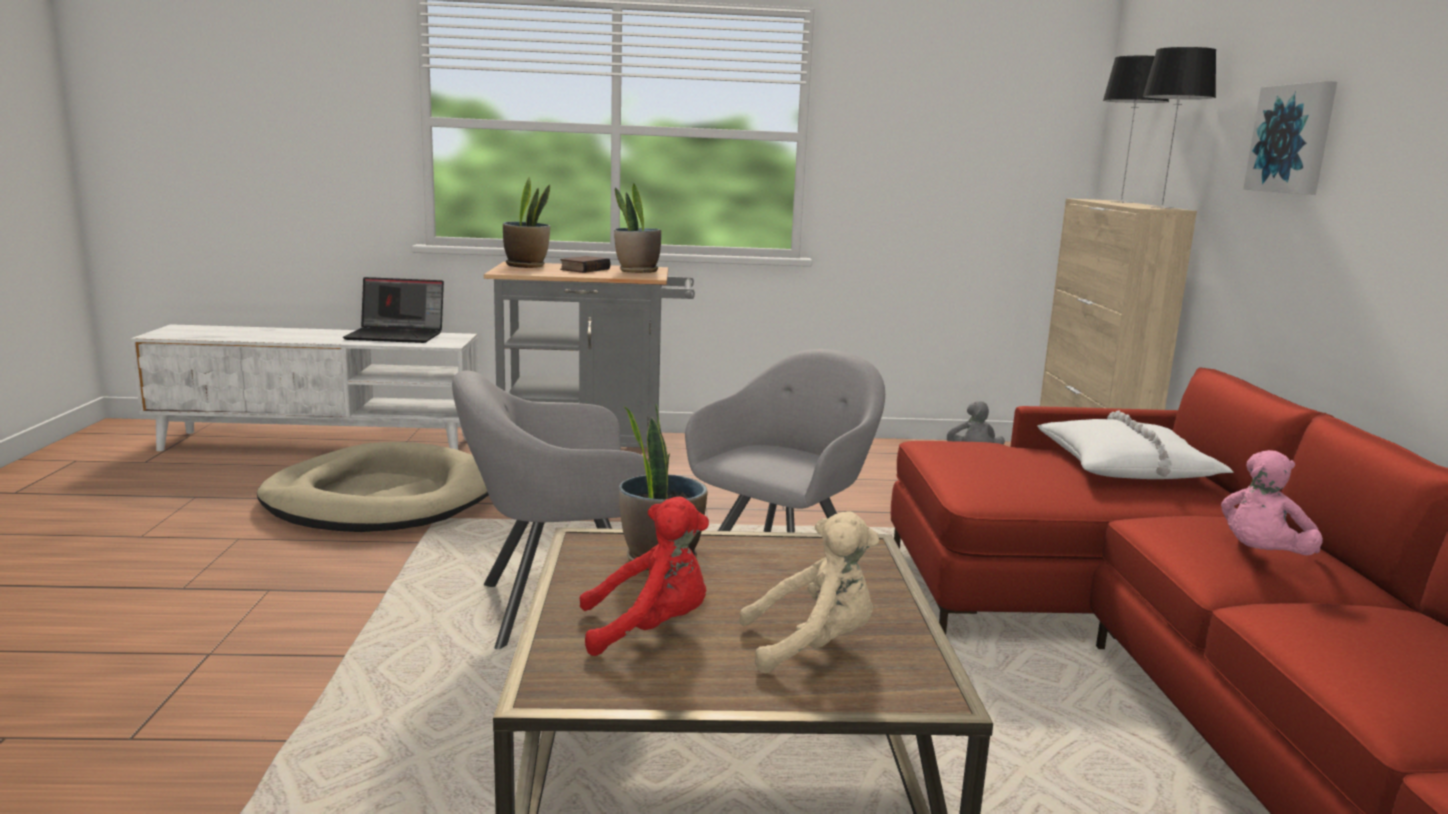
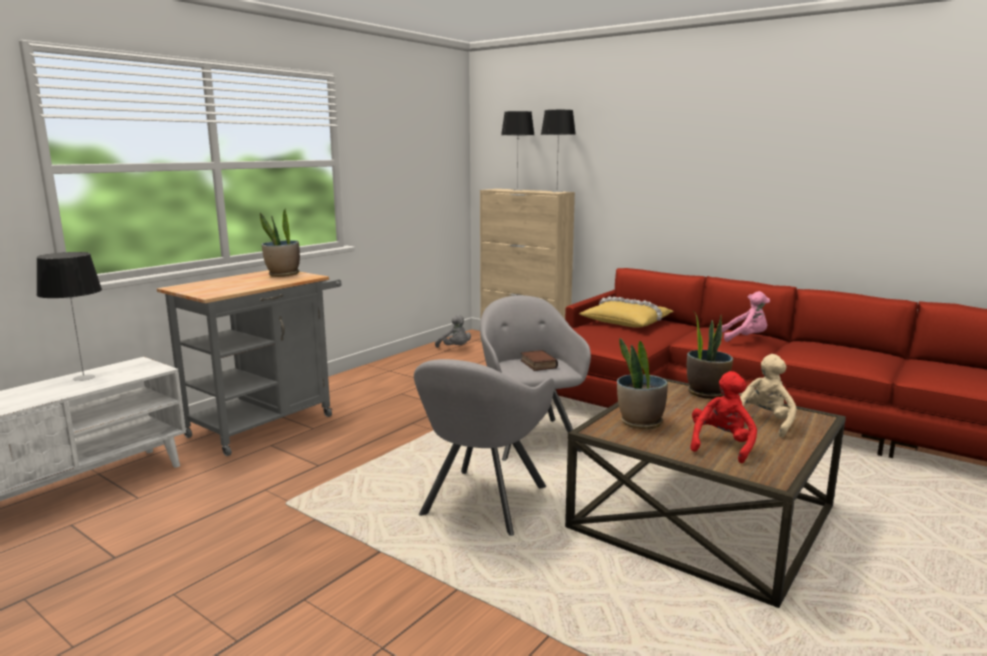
camera: 50 degrees left, 0 degrees up
beige dog bed [257,442,489,532] -> none
laptop [343,277,444,343] -> table lamp [37,252,102,381]
potted plant [503,177,550,268] -> potted plant moved to [687,312,733,399]
book [560,256,610,273] -> book moved to [521,350,558,371]
white pillow [1037,411,1234,479] -> yellow pillow [579,296,674,328]
pink plush toy [1221,450,1323,555] -> pink plush toy turned 75 degrees counterclockwise [722,291,770,342]
picture [1243,81,1337,195] -> none

